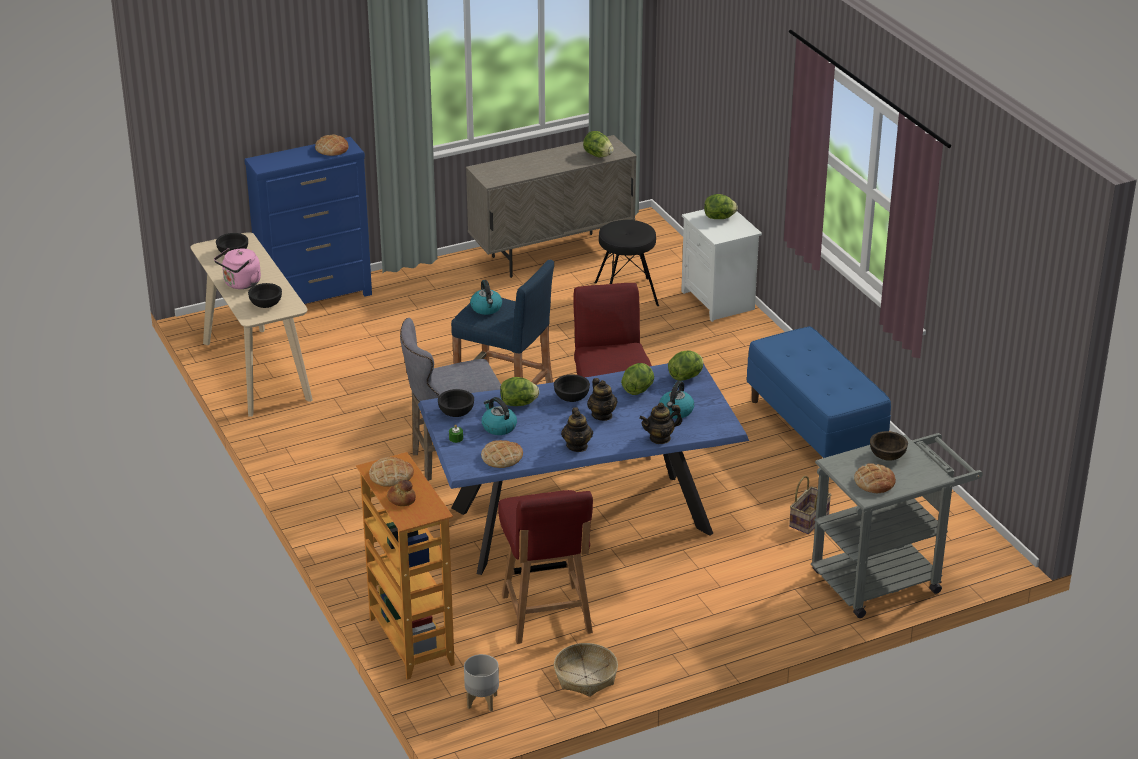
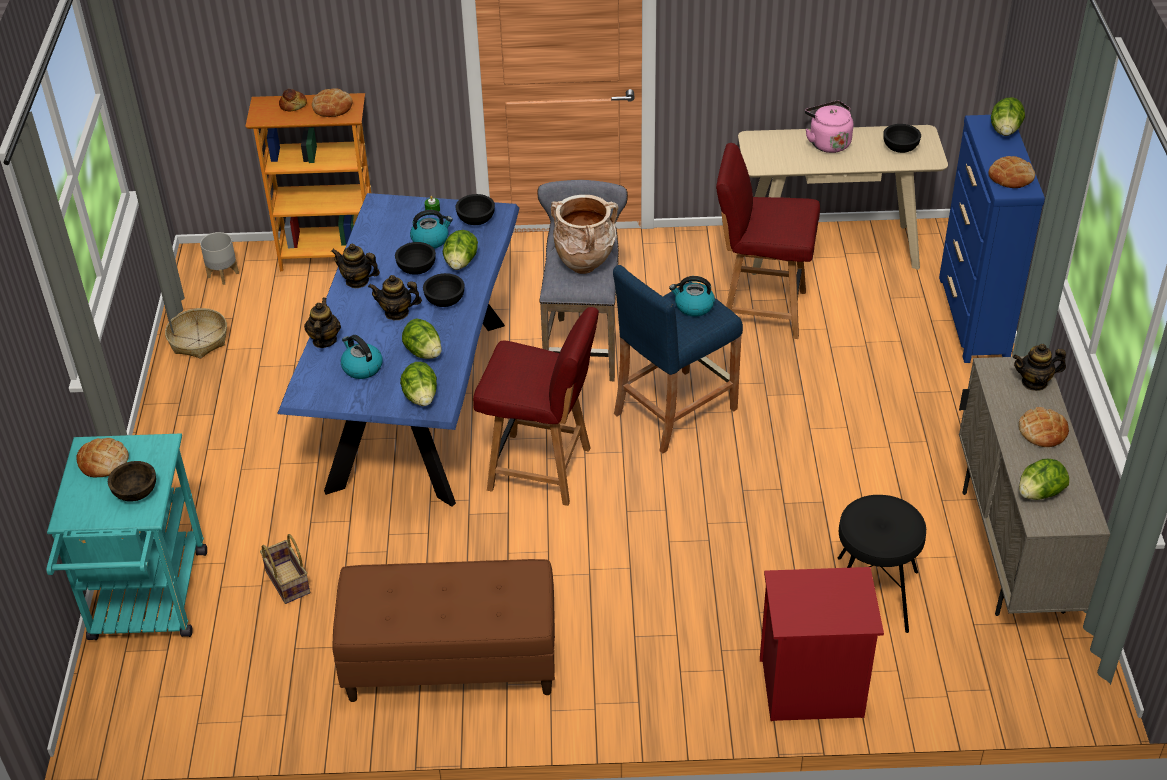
camera: 115 degrees right, 10 degrees up
black bowl [248,283,282,308] -> black bowl moved to [395,242,436,275]
bread [481,440,523,468] -> bread moved to [1019,407,1069,447]
red chair [498,490,593,644] -> red chair moved to [716,143,820,339]
white nightstand [681,209,762,322] -> red nightstand [760,567,884,721]
lettuce [704,194,737,219] -> lettuce moved to [991,97,1025,136]
blue bench [747,326,891,458] -> brown bench [332,559,555,702]
grey cart [811,433,983,618] -> turquoise cart [47,433,207,640]
none -> beige vase [551,195,618,274]
none -> teapot [1013,344,1066,391]

